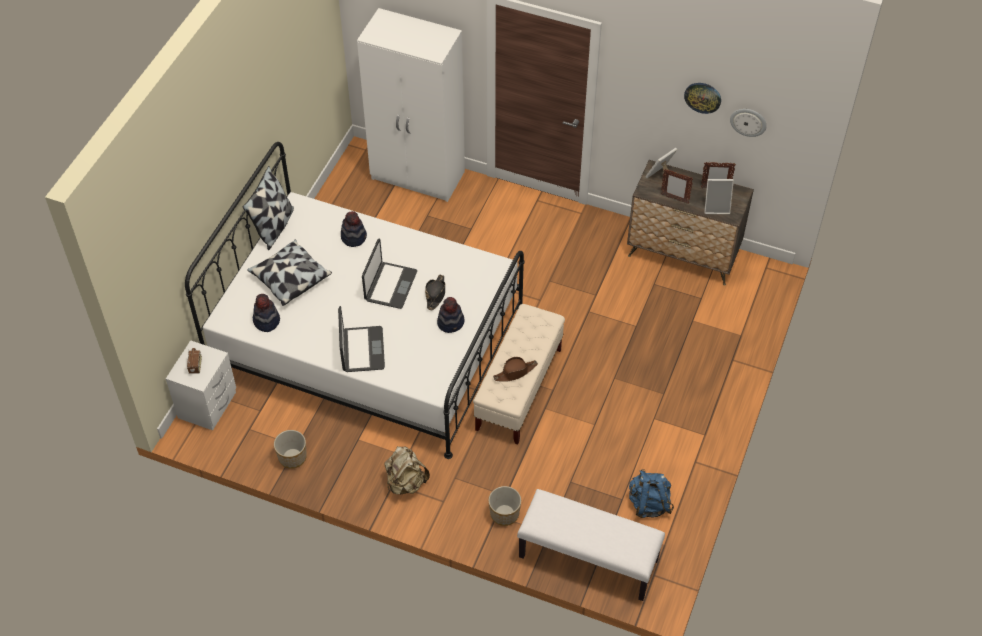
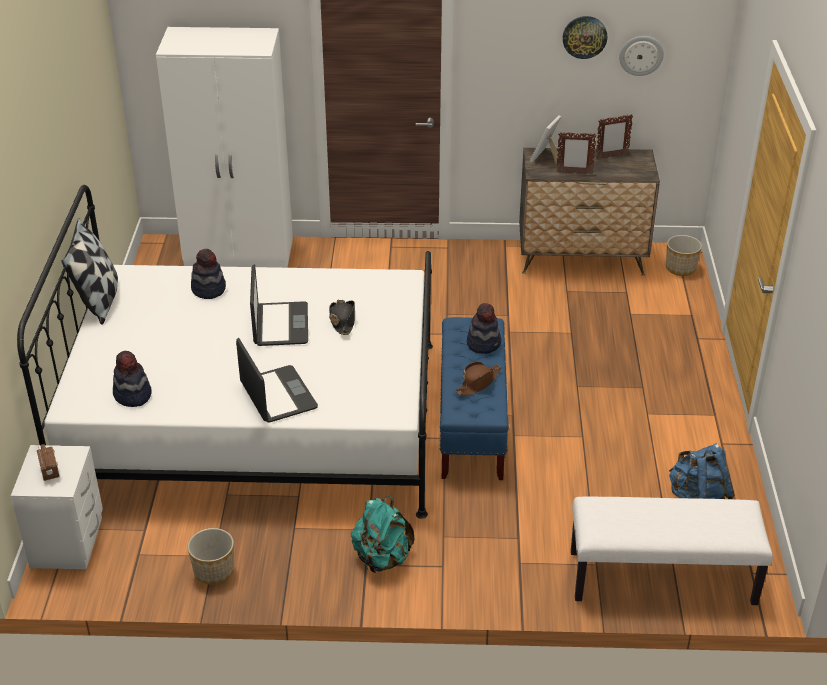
camera: 20 degrees left, 15 degrees down
pillow [247,239,332,306] -> none
beige backpack [384,446,430,495] -> turquoise backpack [351,496,414,573]
hat [437,297,465,333] -> hat moved to [467,303,501,354]
beige bench [473,304,565,445] -> blue bench [440,317,509,480]
planter [488,486,521,526] -> planter moved to [666,235,702,276]
picture frame [704,179,734,214] -> none

